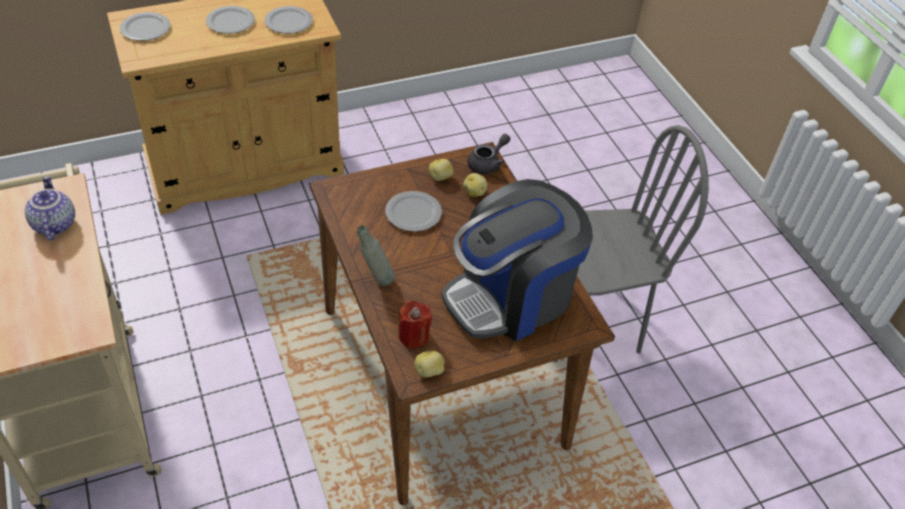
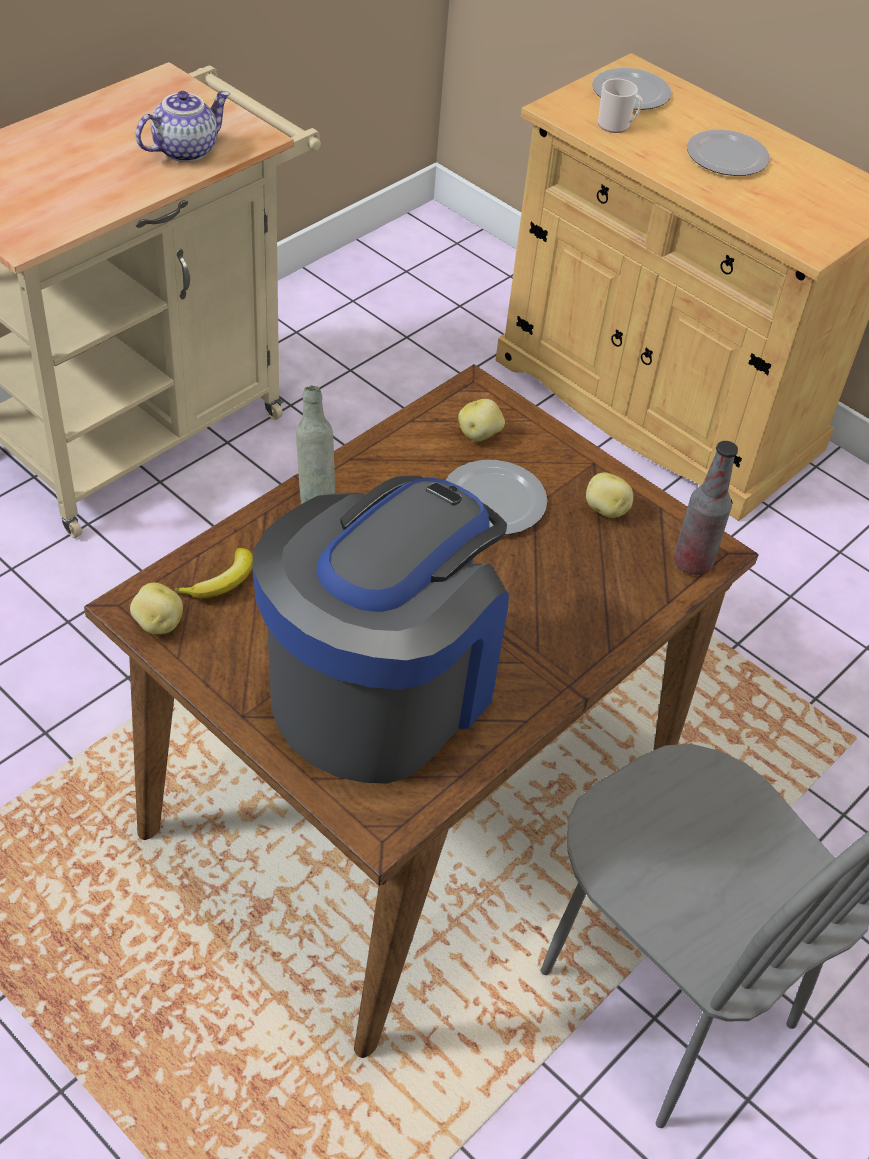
camera: 65 degrees right, 0 degrees up
plate [265,6,313,34] -> none
red candle [398,301,432,348] -> banana [174,548,253,598]
coffee machine [441,179,593,341] -> coffee machine turned 90 degrees clockwise [252,476,509,784]
potato [463,173,488,197] -> potato moved to [458,399,505,441]
grey teapot [467,134,510,174] -> bottle [674,441,738,575]
none -> mug [598,79,643,133]

